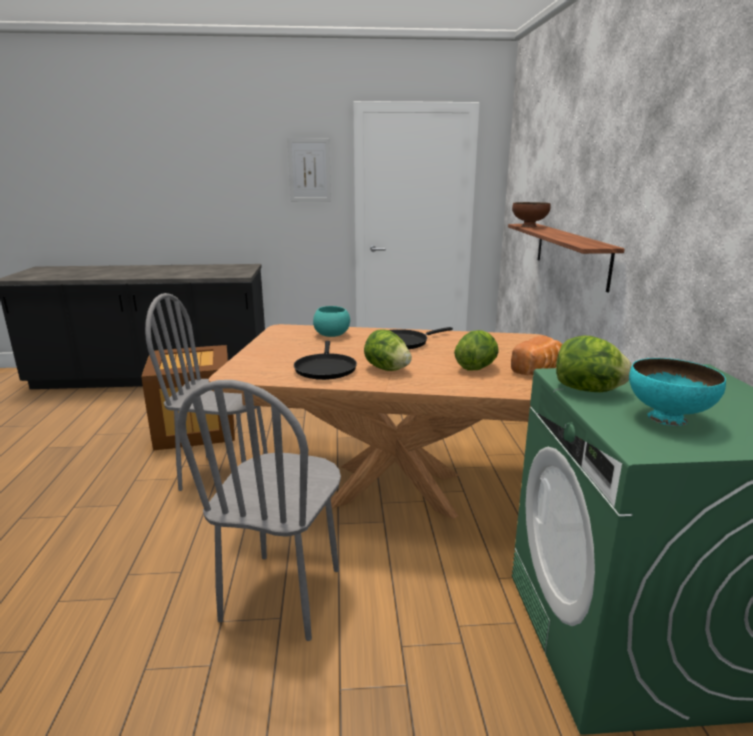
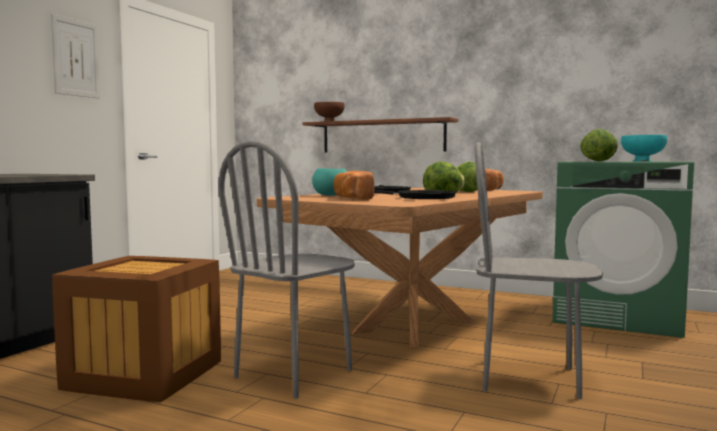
camera: 60 degrees left, 15 degrees down
grey chair [177,380,341,641] -> grey chair turned 150 degrees clockwise [475,142,603,399]
none -> bread [333,171,374,200]

